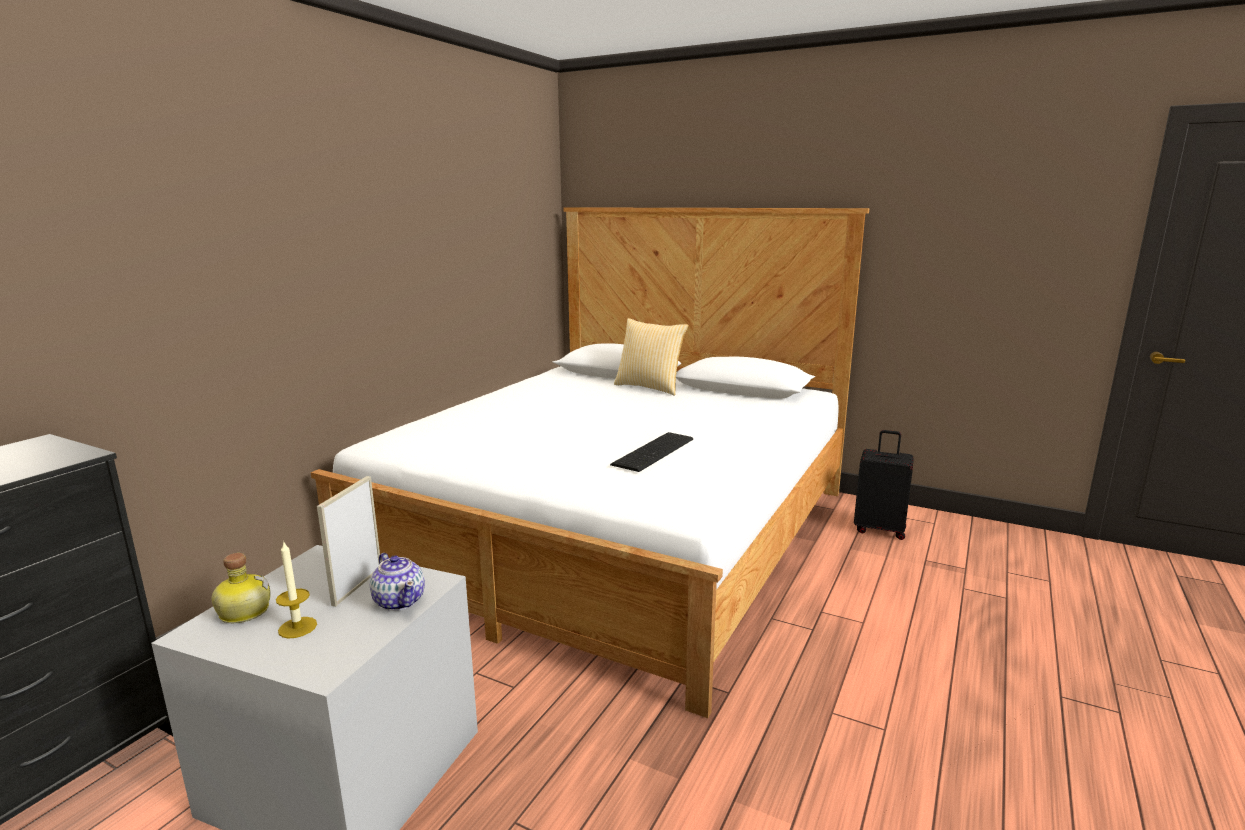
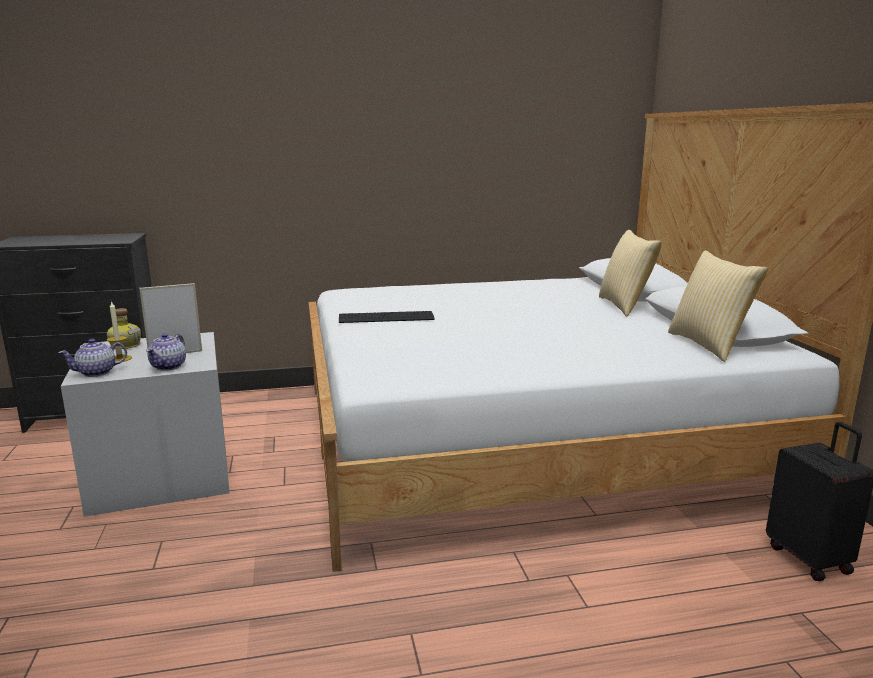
camera: 50 degrees right, 0 degrees up
keyboard [610,432,693,472] -> keyboard moved to [339,311,435,323]
none -> teapot [59,339,127,377]
none -> pillow [668,251,768,362]

